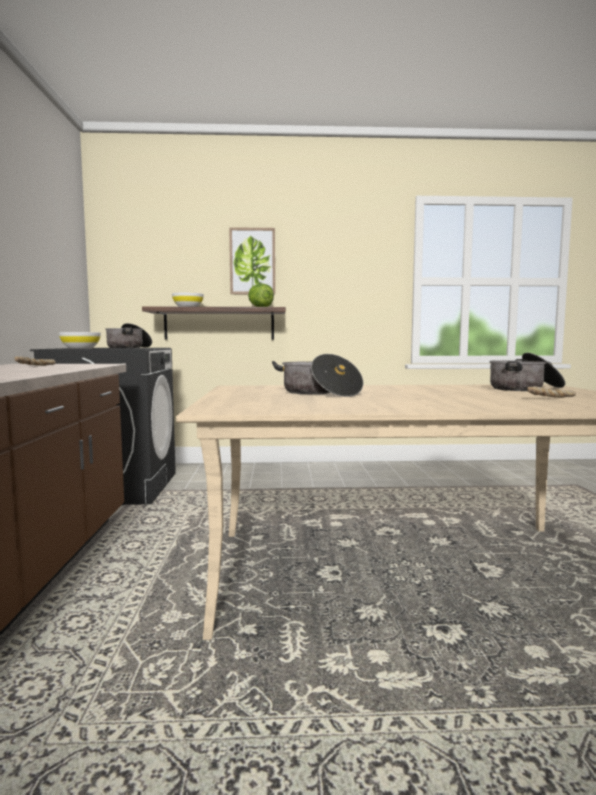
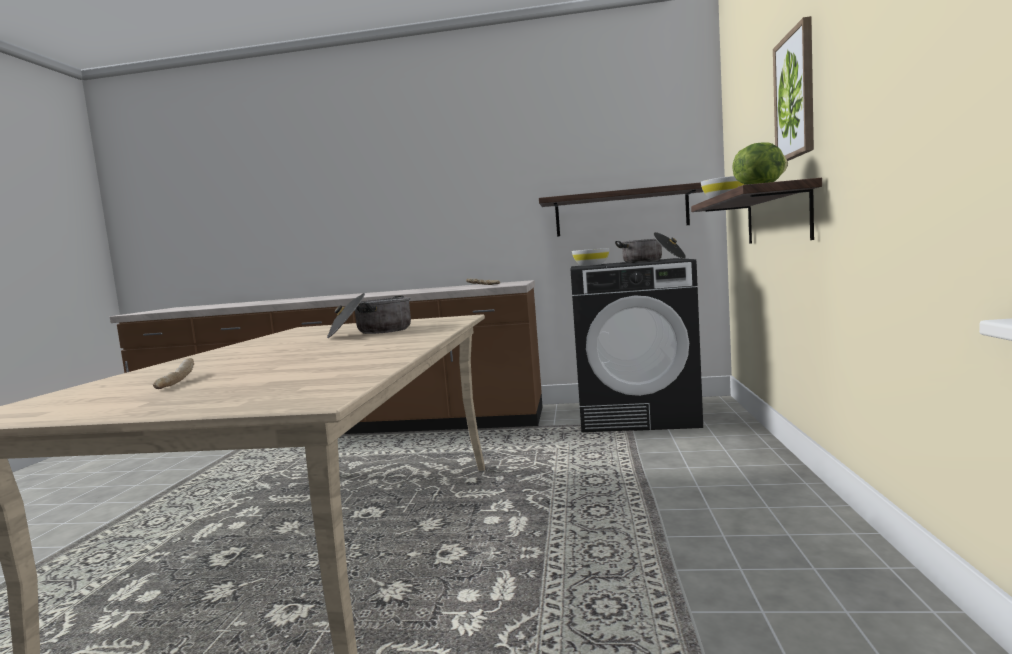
camera: 100 degrees right, 0 degrees up
cooking pot [489,353,565,391] -> none
none -> shelf [539,182,703,237]

